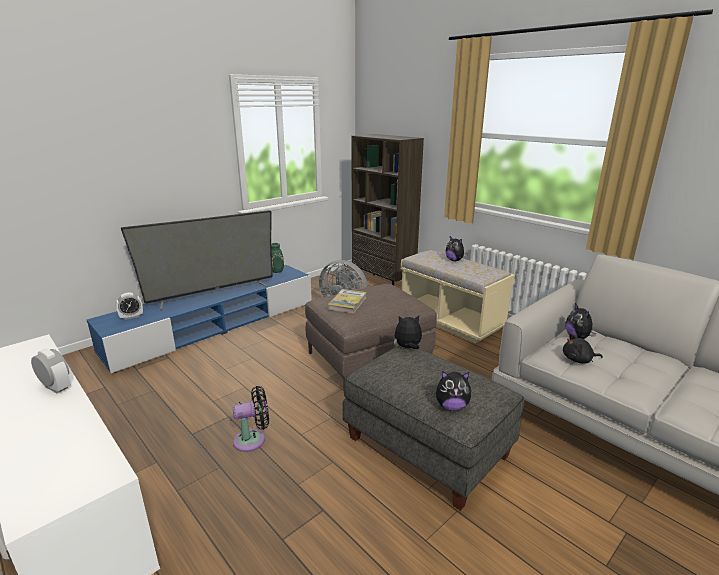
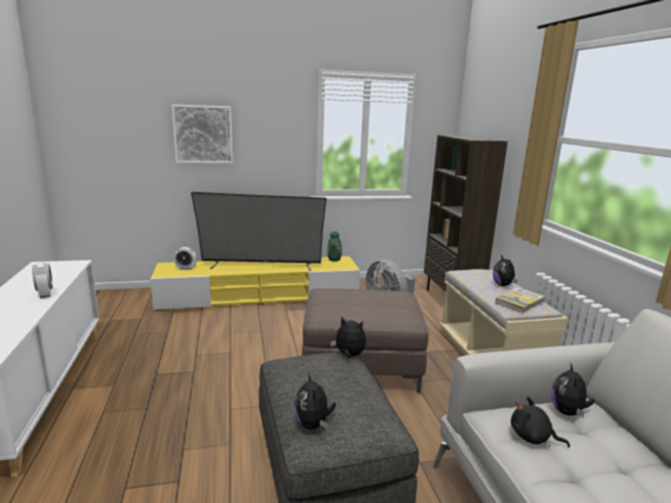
camera: 30 degrees right, 5 degrees down
blue tv stand [87,265,312,373] -> yellow tv stand [150,256,360,311]
black fan [233,386,269,452] -> none
book [328,289,366,313] -> book moved to [495,287,546,313]
plush toy [436,371,472,411] -> plush toy turned 45 degrees clockwise [294,372,336,429]
none -> picture [172,104,233,164]

